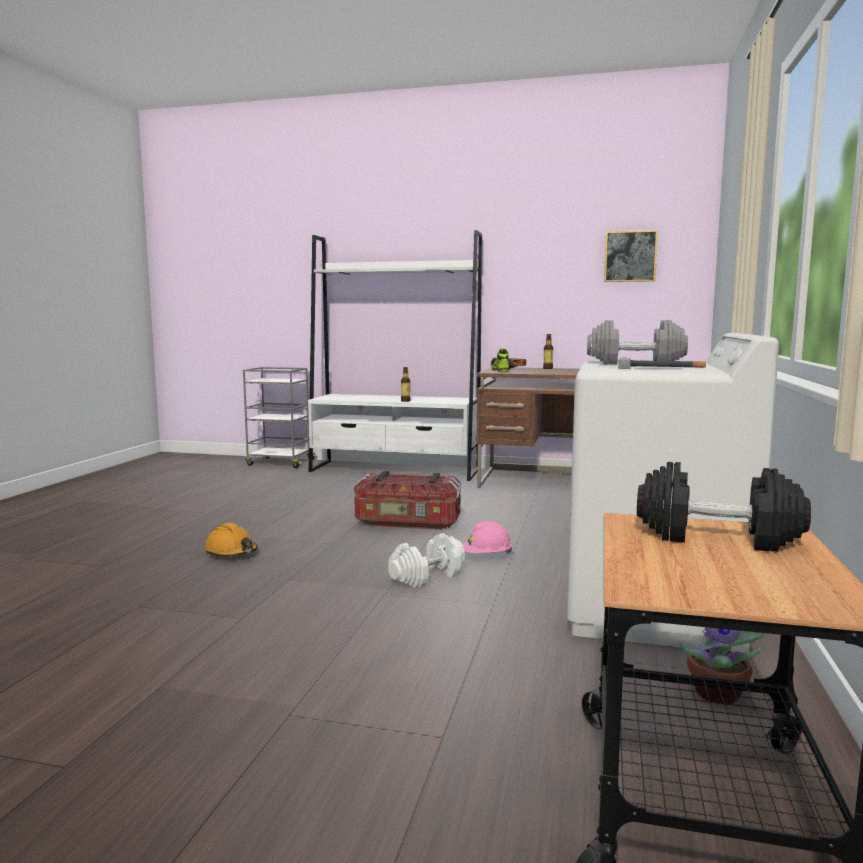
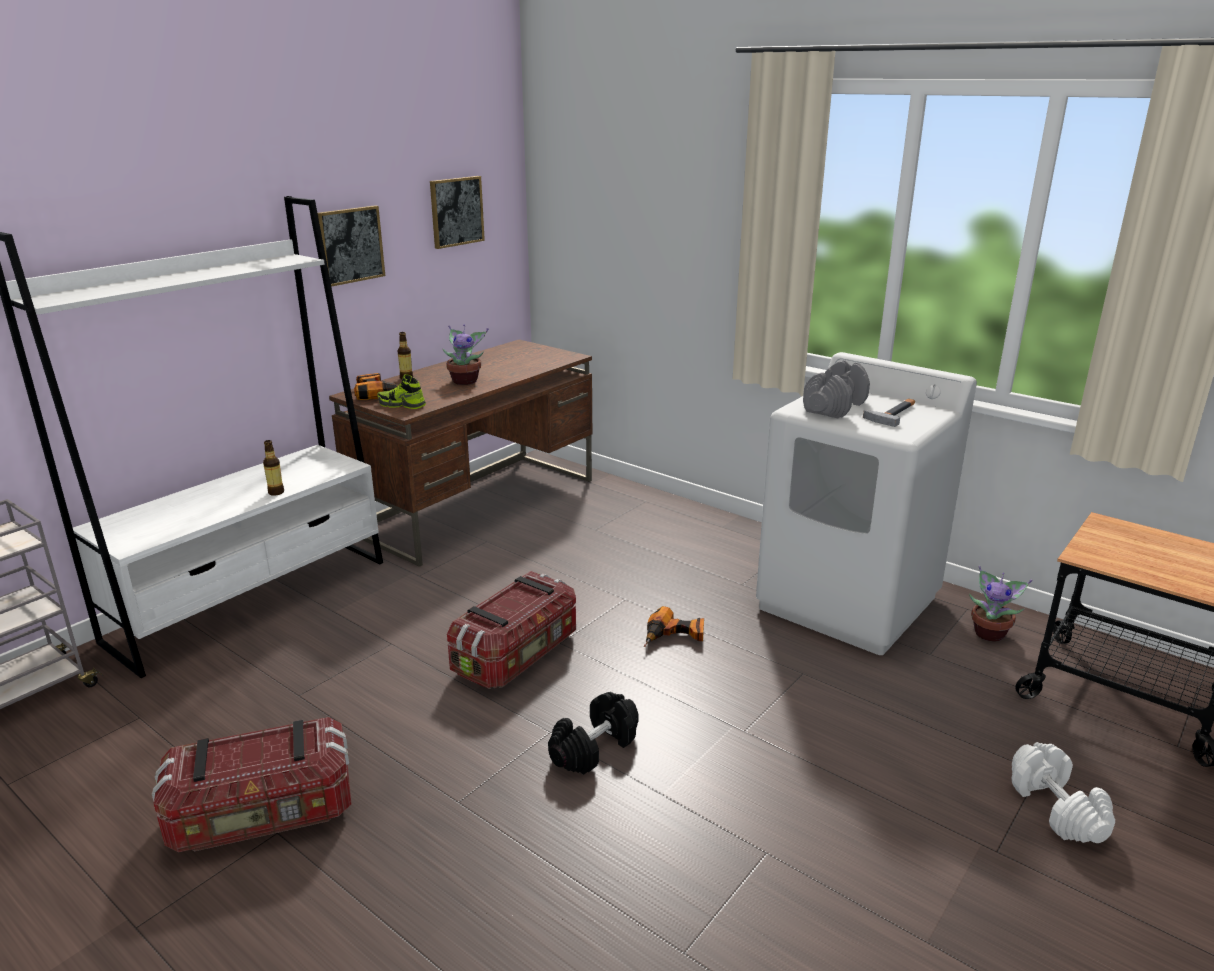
camera: 65 degrees left, 15 degrees up
orange hard hat [205,523,258,557] -> none
white dumbbell [388,533,465,588] -> white dumbbell moved to [1011,742,1115,843]
pink hard hat [462,521,513,554] -> power drill [644,606,704,647]
black dumbbell [637,462,811,552] -> black dumbbell moved to [548,692,639,775]
none -> storage box [152,717,351,852]
none -> picture [318,205,385,287]
none -> potted plant [442,325,488,385]

